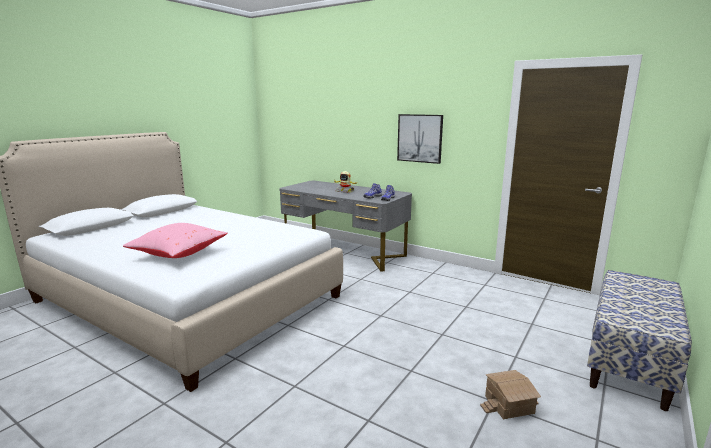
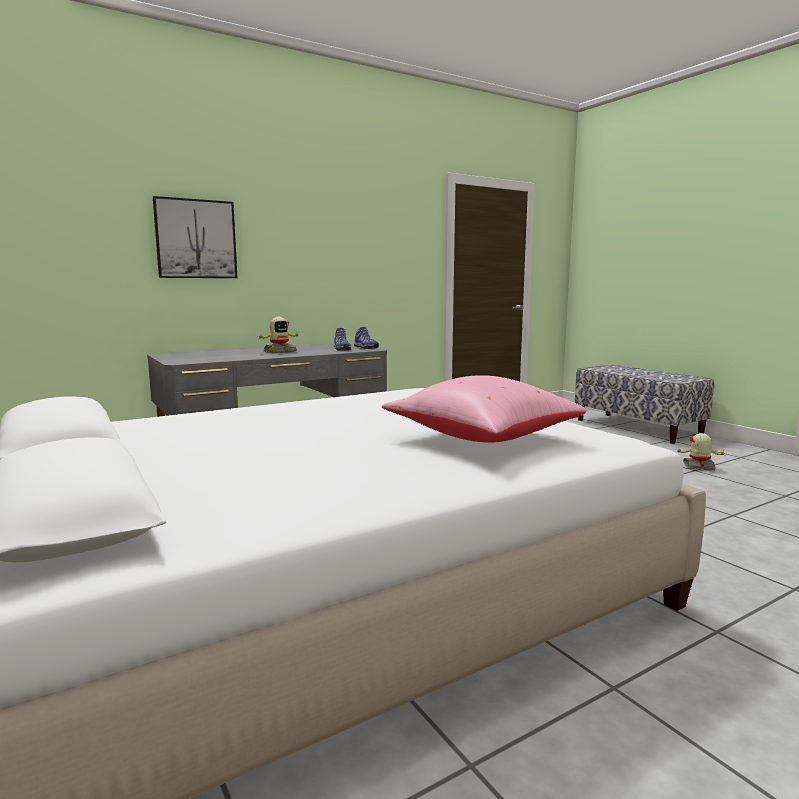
camera: 65 degrees left, 5 degrees down
picture [397,114,443,164] -> picture moved to [153,196,237,278]
toy house [480,370,541,419] -> toy robot [676,433,725,471]

